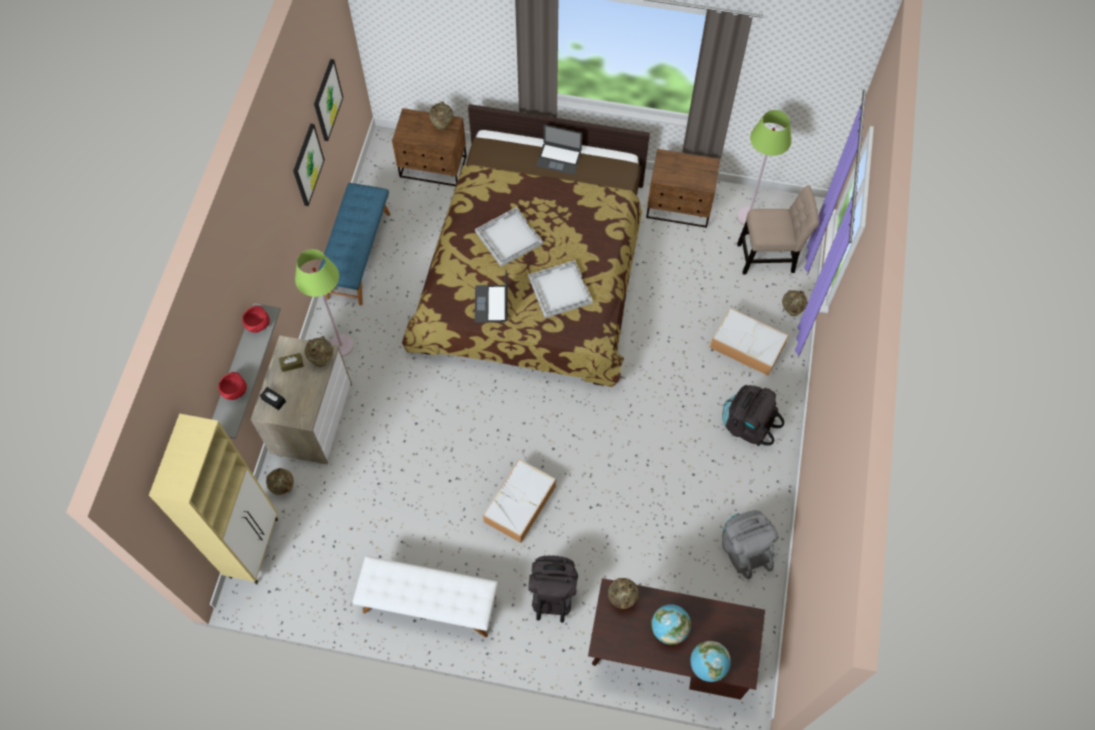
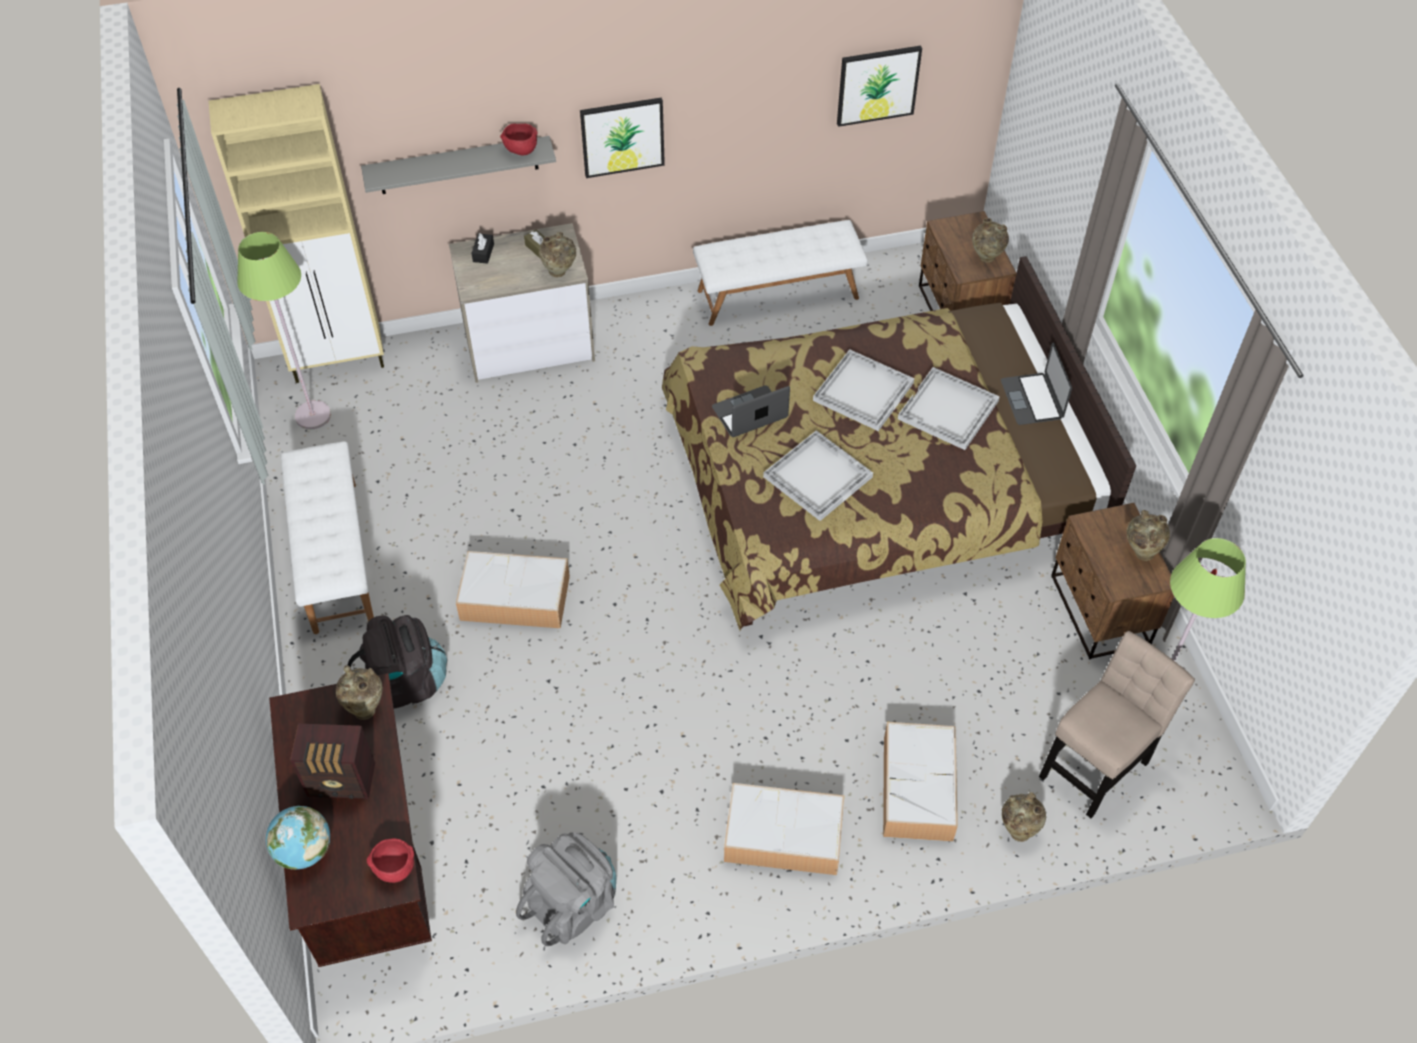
camera: 65 degrees right, 10 degrees down
red bowl [218,372,247,400] -> red bowl moved to [367,838,414,883]
beige vase [266,468,294,495] -> beige vase moved to [1126,510,1170,561]
picture [293,123,325,206] -> picture moved to [580,97,665,178]
green floor lamp [295,249,354,357] -> green floor lamp moved to [237,232,331,429]
blue bench [319,183,390,305] -> white bench [693,220,868,326]
globe [651,604,691,645] -> radio [290,724,375,799]
black backpack [722,385,784,446] -> storage box [724,783,844,875]
beige chair [737,185,819,275] -> beige chair turned 105 degrees counterclockwise [1039,631,1195,818]
none -> white tray [898,367,1000,450]

